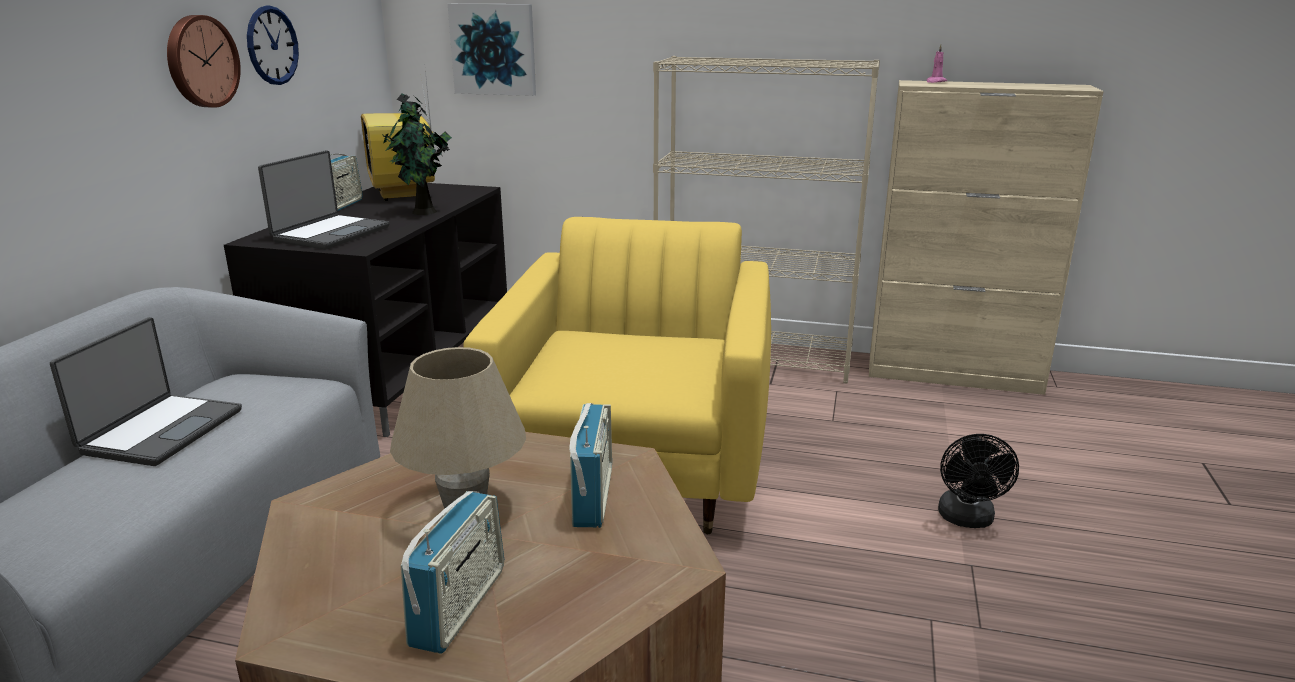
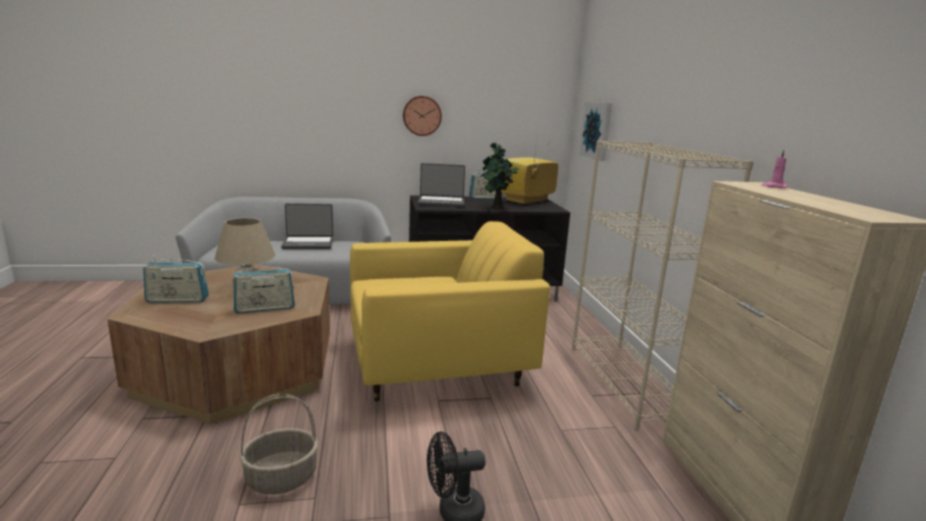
camera: 65 degrees right, 5 degrees down
wall clock [247,5,299,85] -> none
none -> basket [239,394,318,494]

